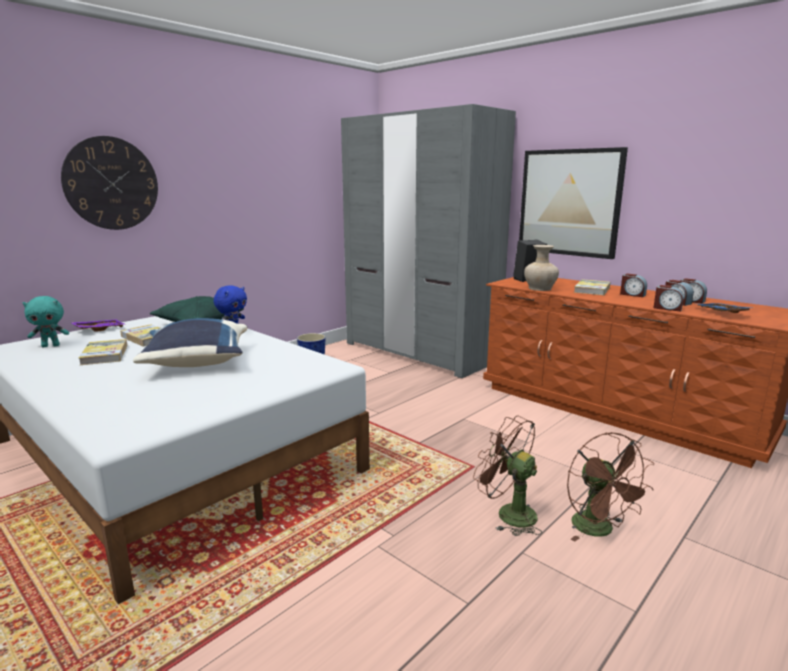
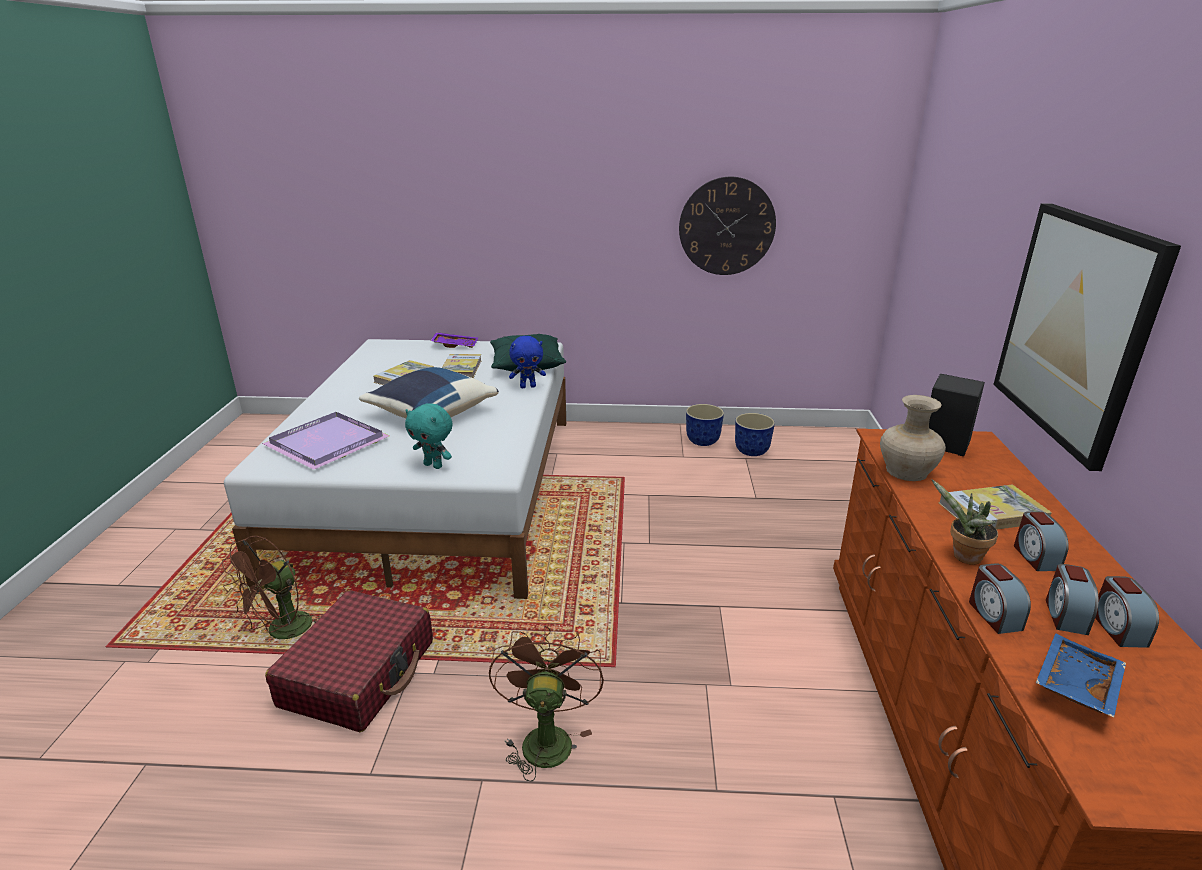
camera: 50 degrees right, 10 degrees up
turquoise plush toy [23,296,69,347] -> turquoise plush toy moved to [405,404,453,469]
wall clock [61,136,158,230] -> wall clock moved to [679,177,776,275]
grey wardrobe [341,104,516,378] -> none
brown fan [567,432,654,541] -> brown fan moved to [222,536,322,639]
none -> purple tray [262,412,390,470]
none -> red suitcase [265,590,433,732]
none -> planter [735,413,775,456]
none -> potted plant [932,480,998,565]

